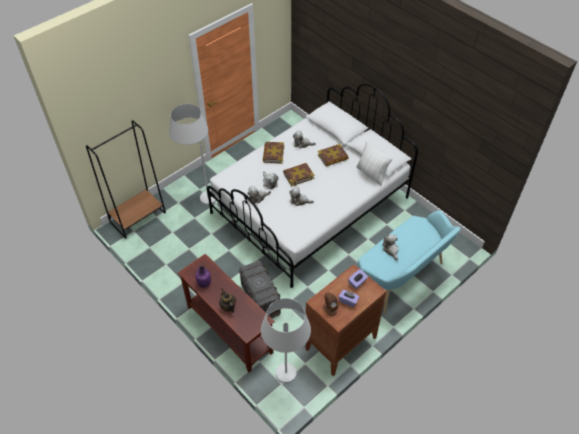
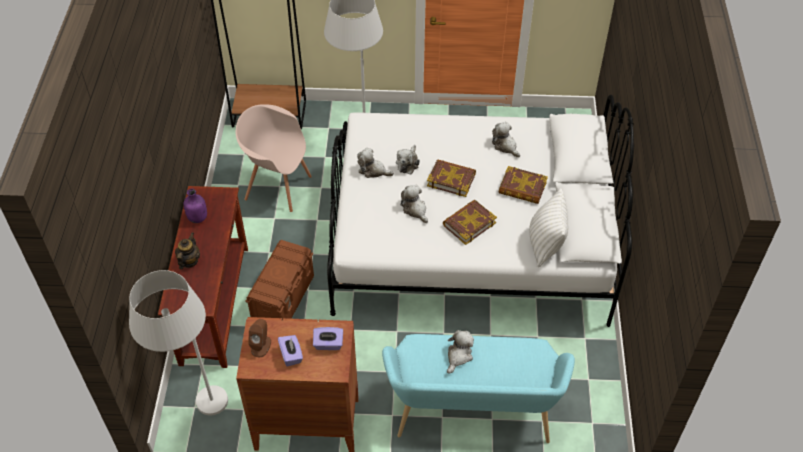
camera: 45 degrees right, 0 degrees up
grey storage box [238,261,281,318] -> brown storage box [245,240,314,321]
book [263,142,284,163] -> book moved to [443,200,497,245]
none -> beige chair [236,104,312,212]

